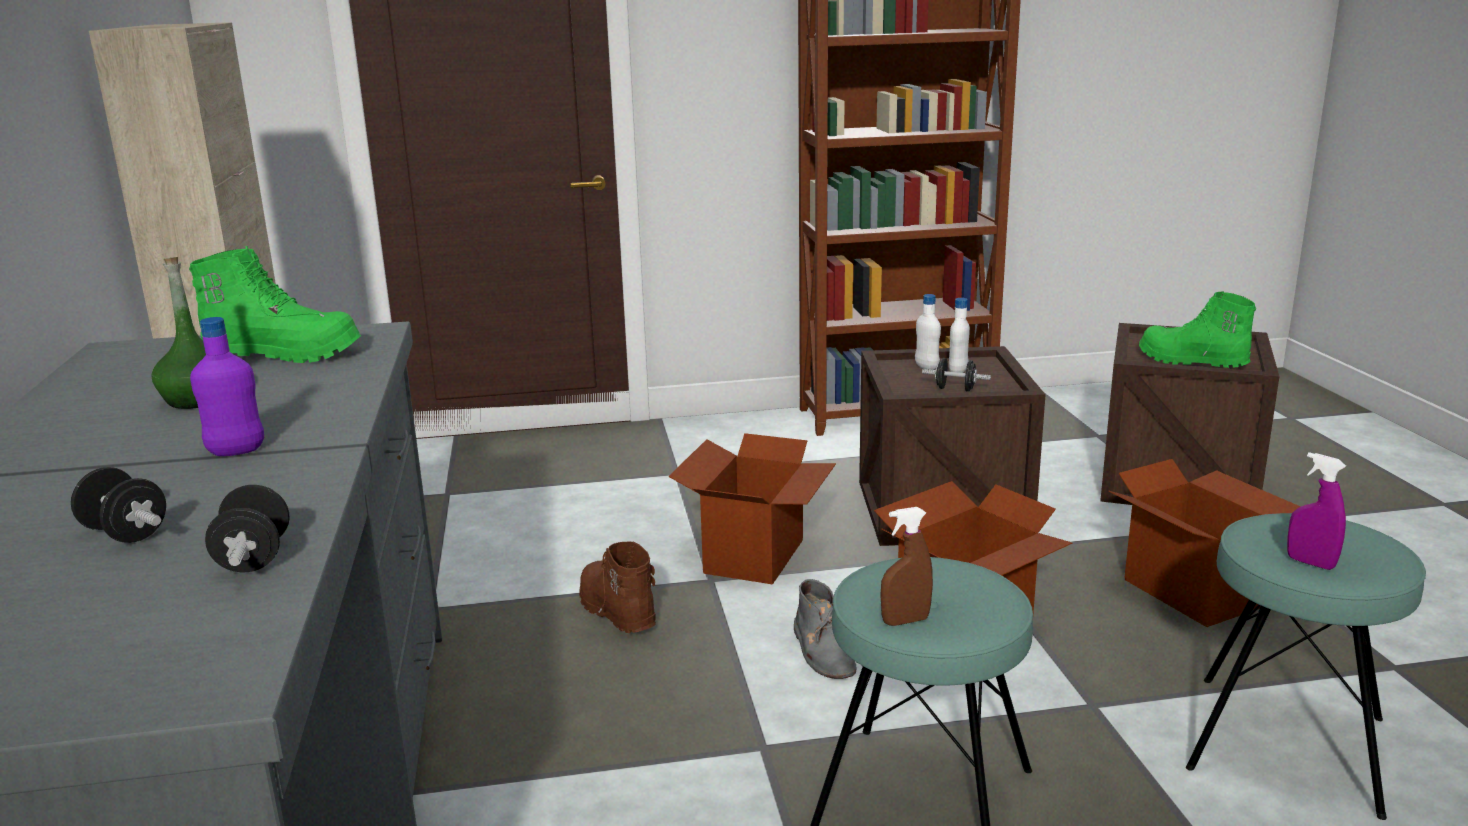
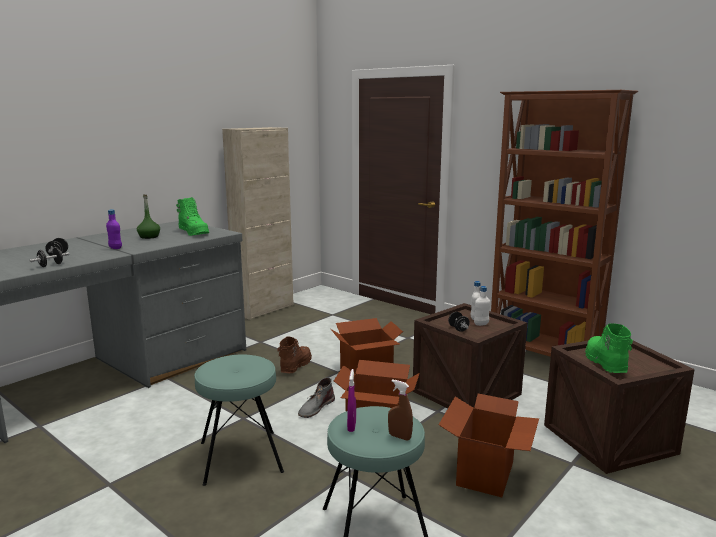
camera: 50 degrees right, 5 degrees down
brown spray bottle [880,507,933,626] -> brown spray bottle moved to [388,379,413,441]

